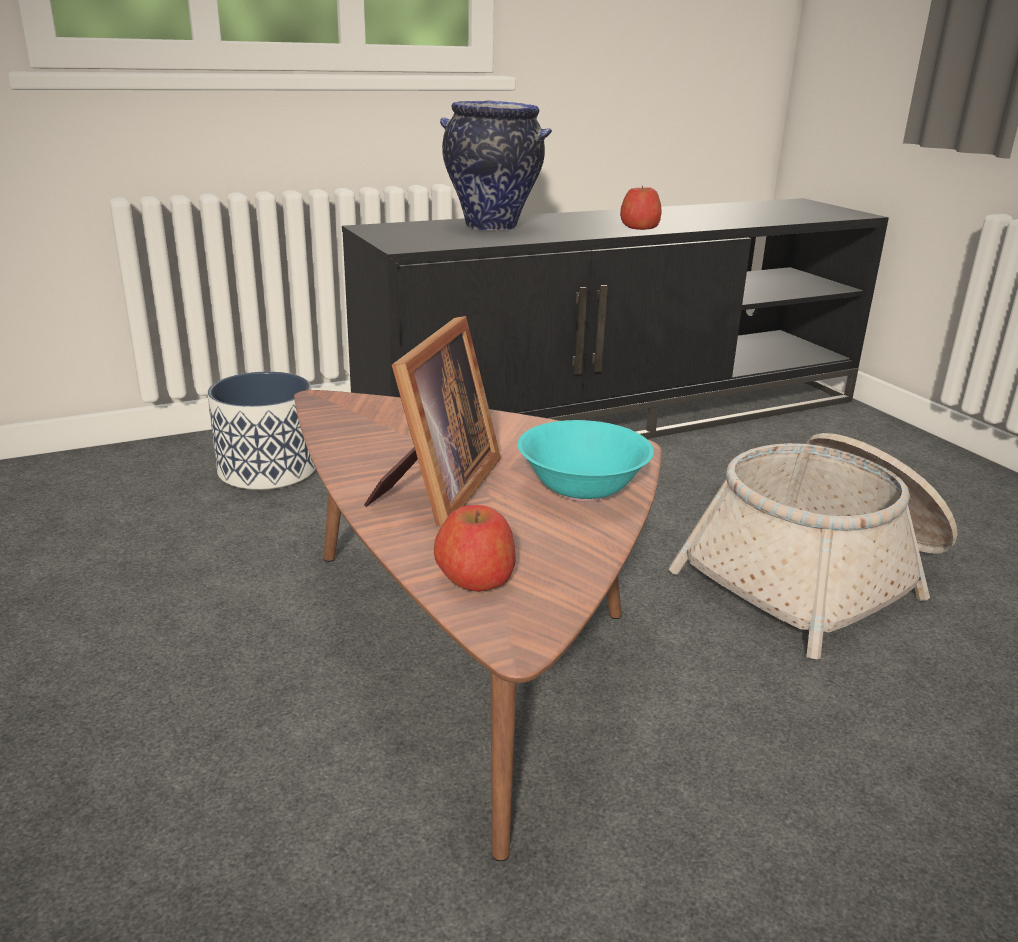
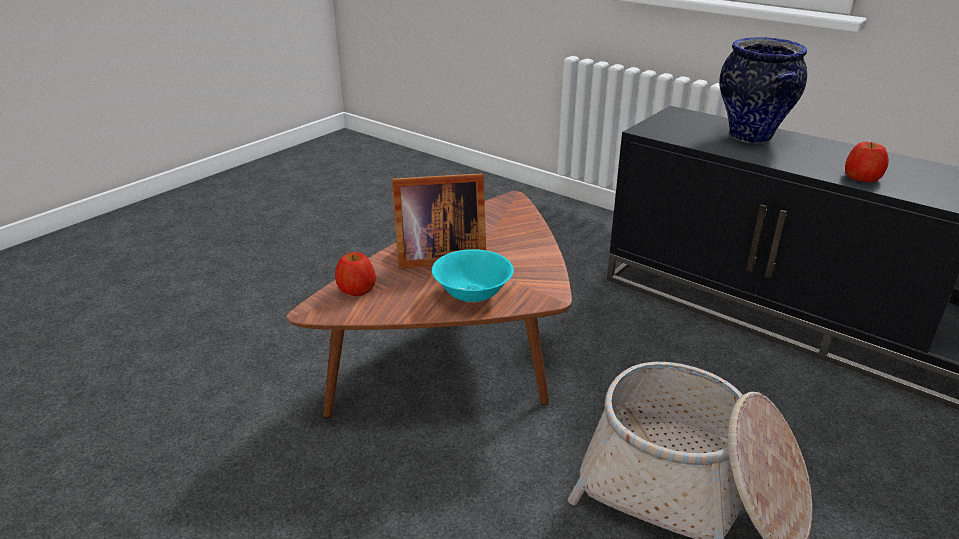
camera: 65 degrees right, 5 degrees up
planter [207,371,316,490] -> none

